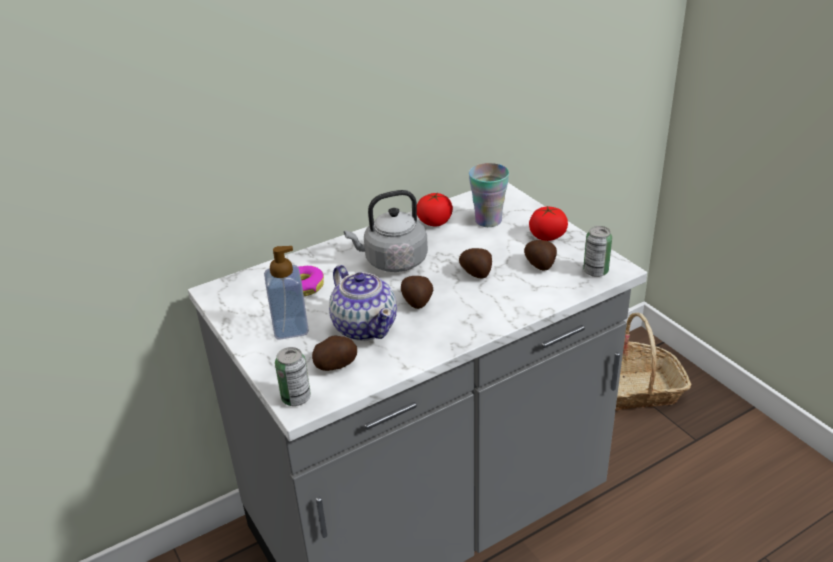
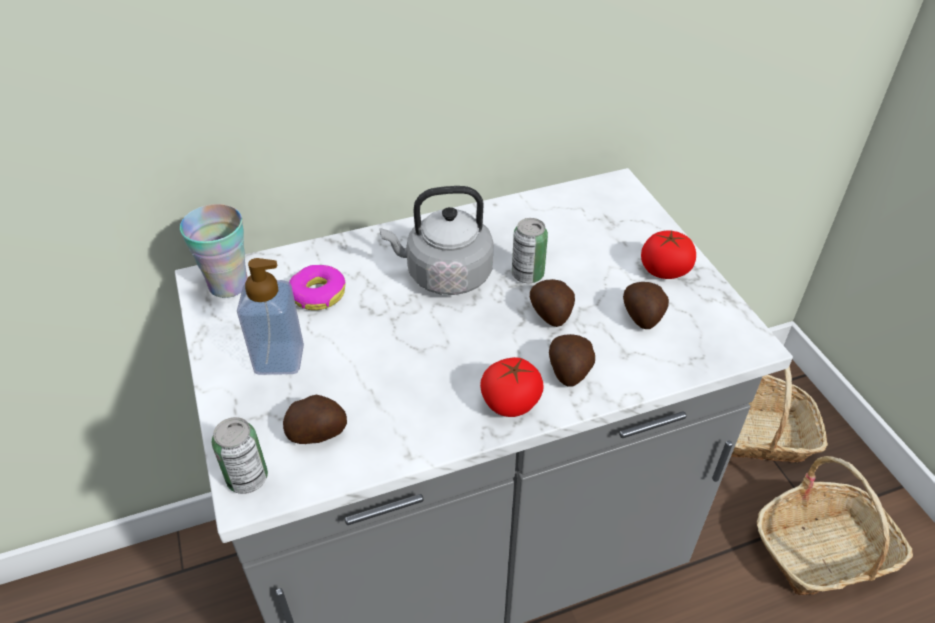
camera: 10 degrees right, 10 degrees up
teapot [329,265,397,341] -> none
potato [401,276,433,309] -> potato moved to [549,334,595,387]
tomato [417,192,453,226] -> tomato moved to [480,357,543,417]
cup [469,163,509,227] -> cup moved to [180,204,248,298]
can [583,226,612,277] -> can moved to [512,218,548,283]
none -> basket [757,456,913,595]

